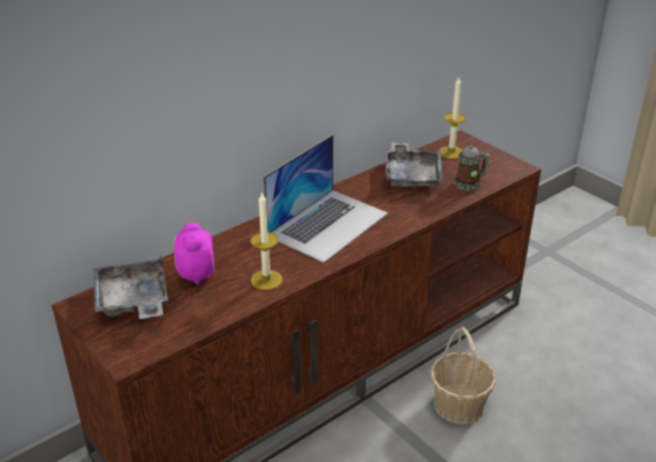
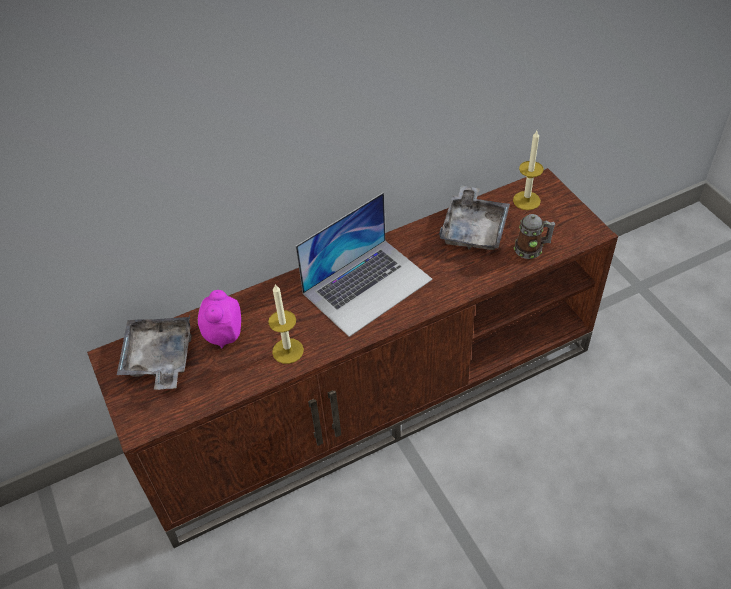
camera: 15 degrees right, 15 degrees up
basket [430,327,496,424] -> none

